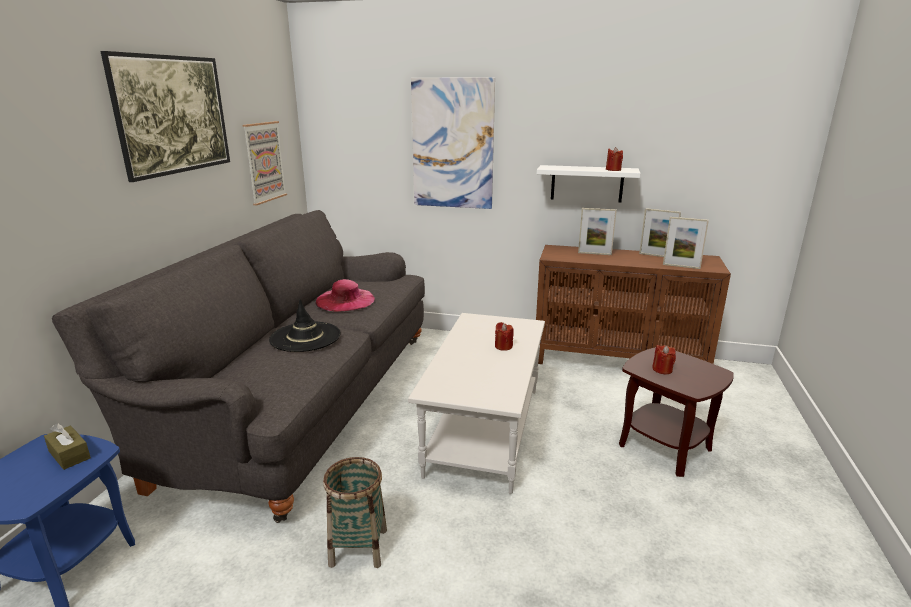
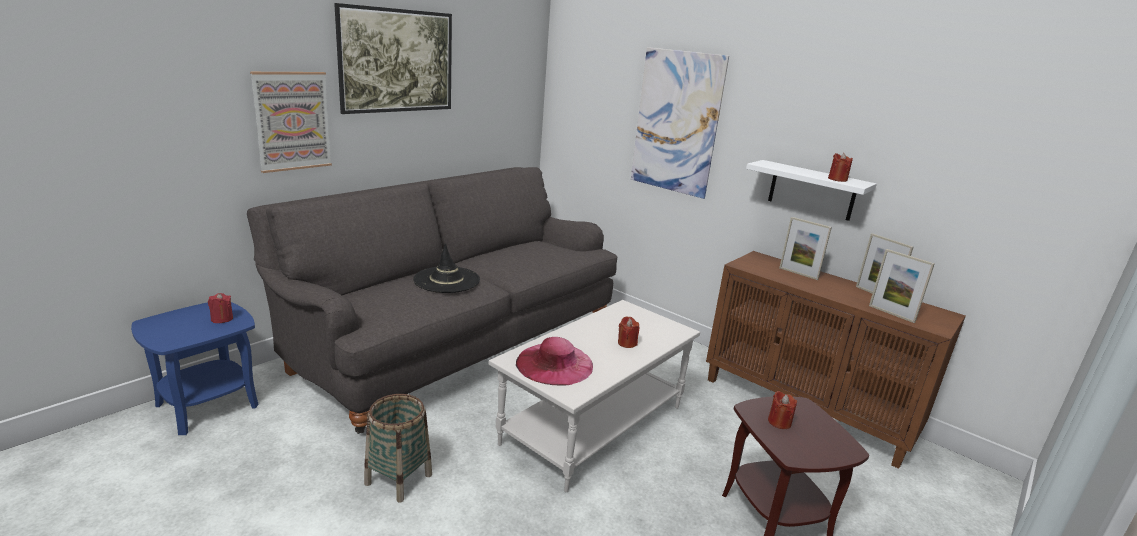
camera: 25 degrees right, 0 degrees up
brown tissue box [44,423,91,470] -> red candle [208,293,233,323]
picture [243,121,287,205] -> picture moved to [250,72,332,173]
pink hat [316,279,375,312] -> pink hat moved to [516,337,593,386]

